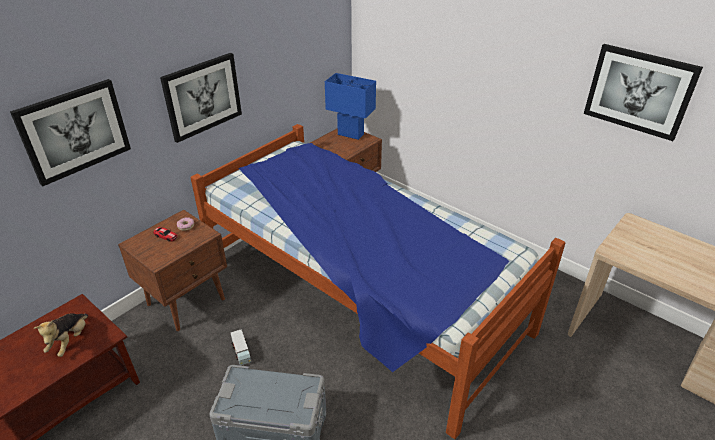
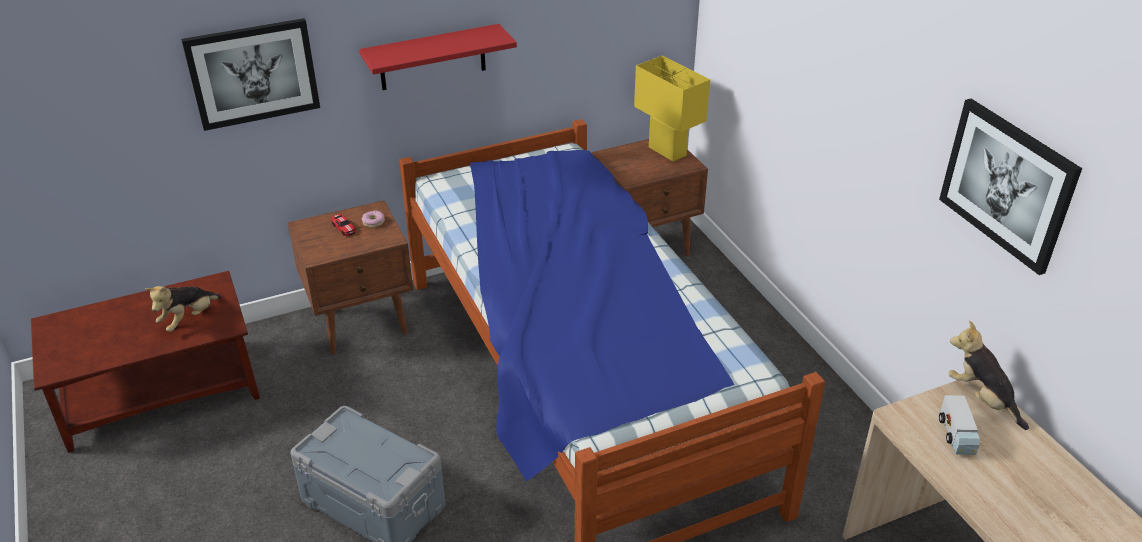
camera: 25 degrees right, 0 degrees up
picture [160,53,242,143] -> red shelf [359,24,517,90]
toy truck [231,329,251,366] -> toy truck moved to [939,395,980,455]
blue table lamp [325,73,376,140] -> yellow table lamp [634,56,710,162]
none -> plush toy [949,321,1029,430]

